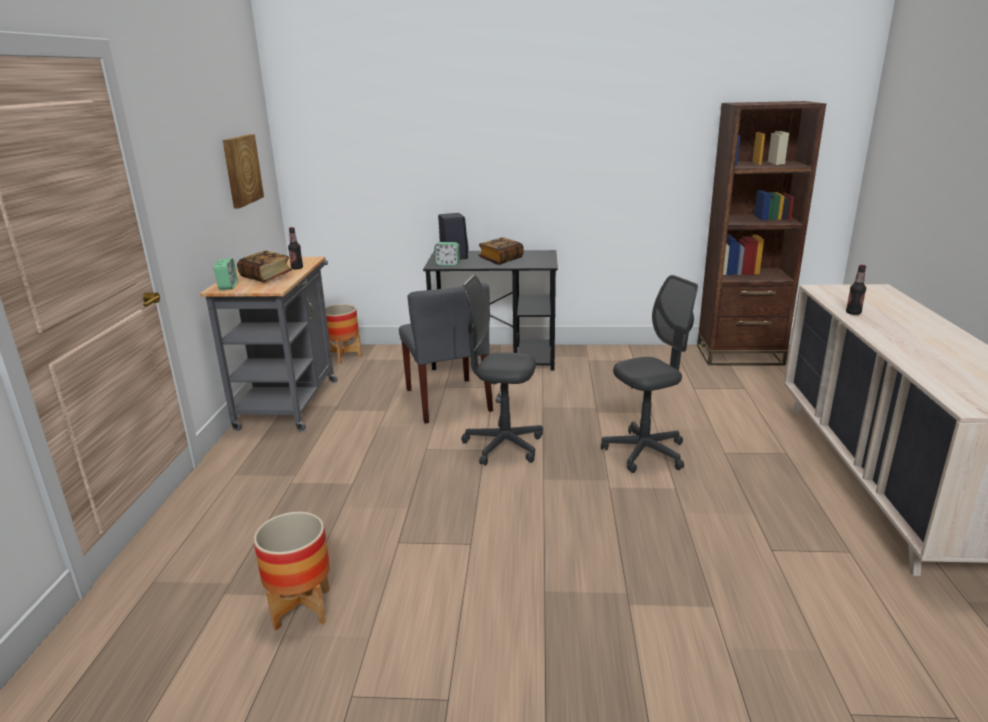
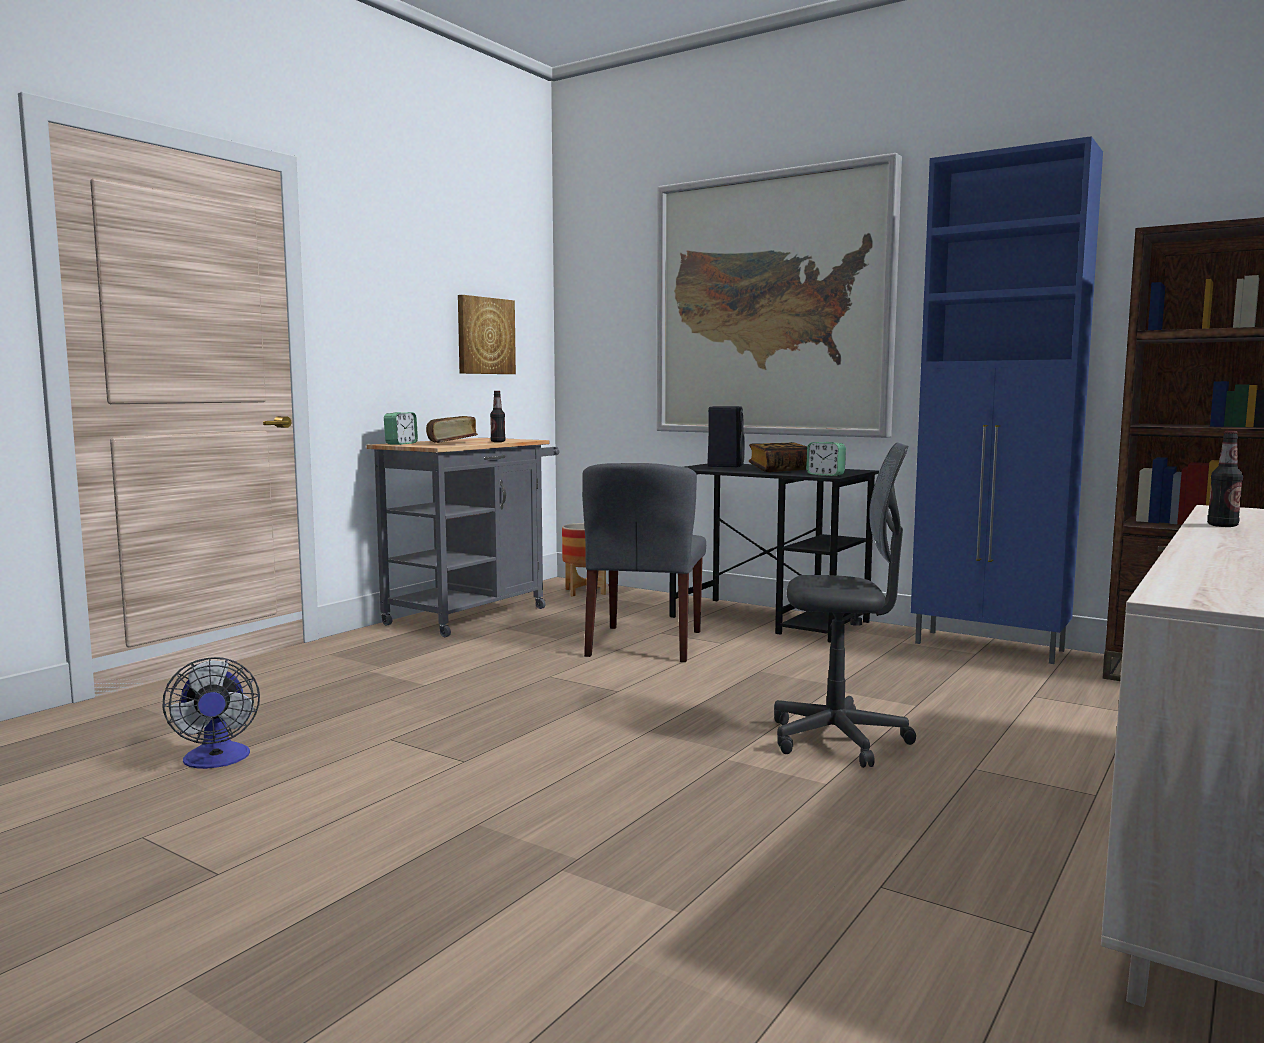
camera: 30 degrees right, 15 degrees down
planter [254,512,330,630] -> fan [162,657,260,769]
alarm clock [434,242,460,266] -> alarm clock moved to [806,442,846,476]
grey office chair [461,275,543,466] -> none
none -> picture [657,153,902,438]
none -> blue cabinet [911,136,1103,664]

